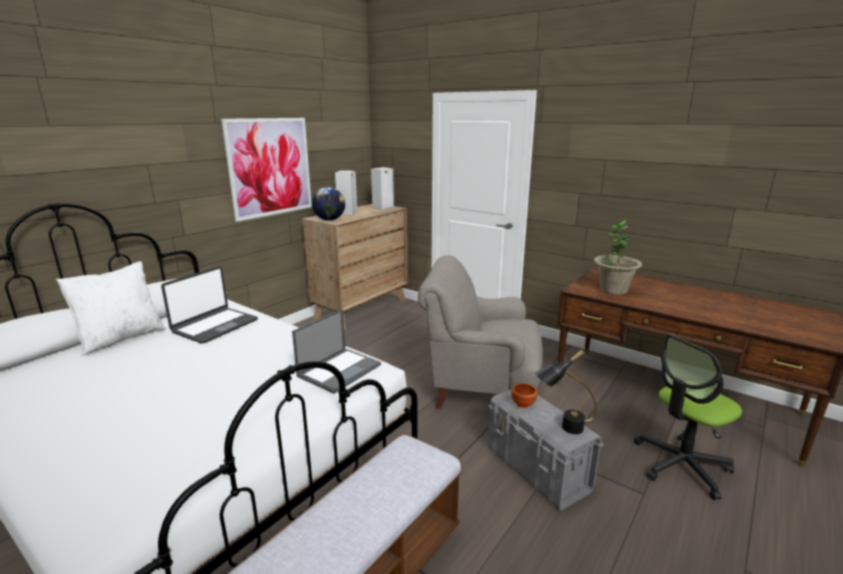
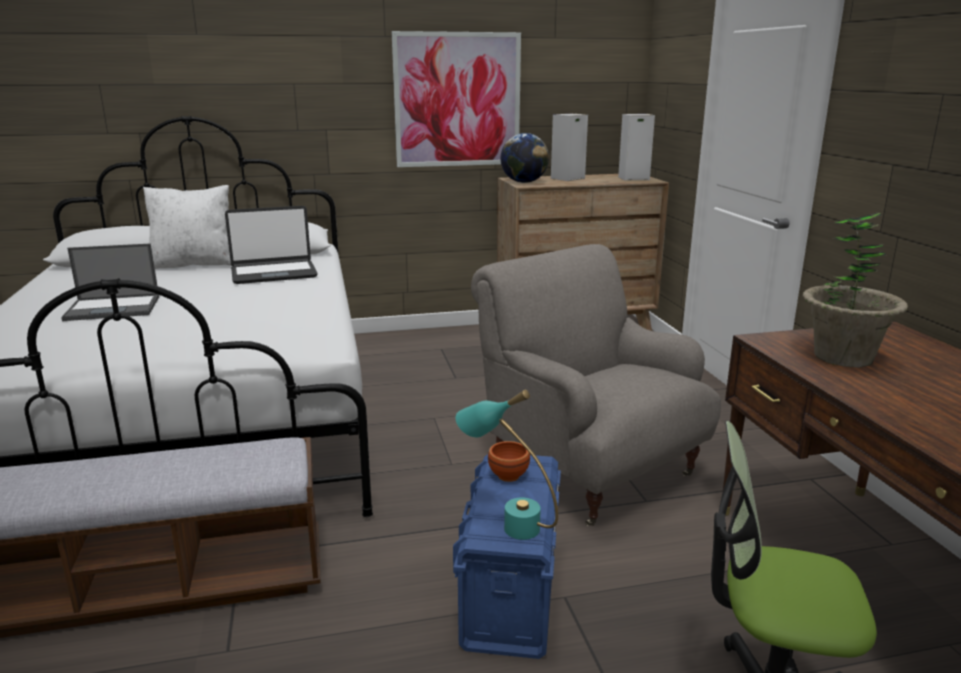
camera: 40 degrees right, 0 degrees up
laptop [292,309,381,394] -> laptop moved to [61,243,159,321]
grey storage box [488,389,604,511] -> blue storage box [453,454,561,659]
black table lamp [535,350,597,434] -> turquoise table lamp [456,390,558,540]

